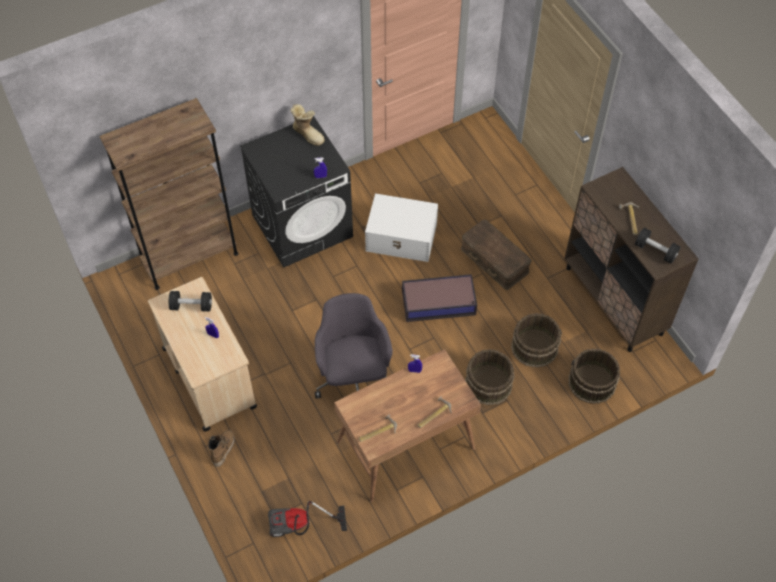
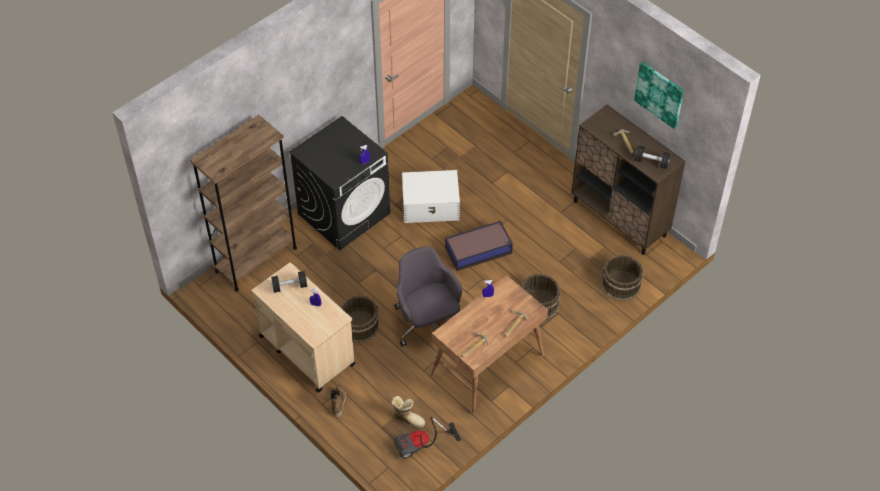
camera: 15 degrees left, 5 degrees down
boot [290,104,325,146] -> boot moved to [391,396,425,428]
brown storage box [461,220,532,290] -> none
brown bucket [511,313,562,368] -> brown bucket moved to [339,295,379,343]
none -> picture [634,62,684,129]

